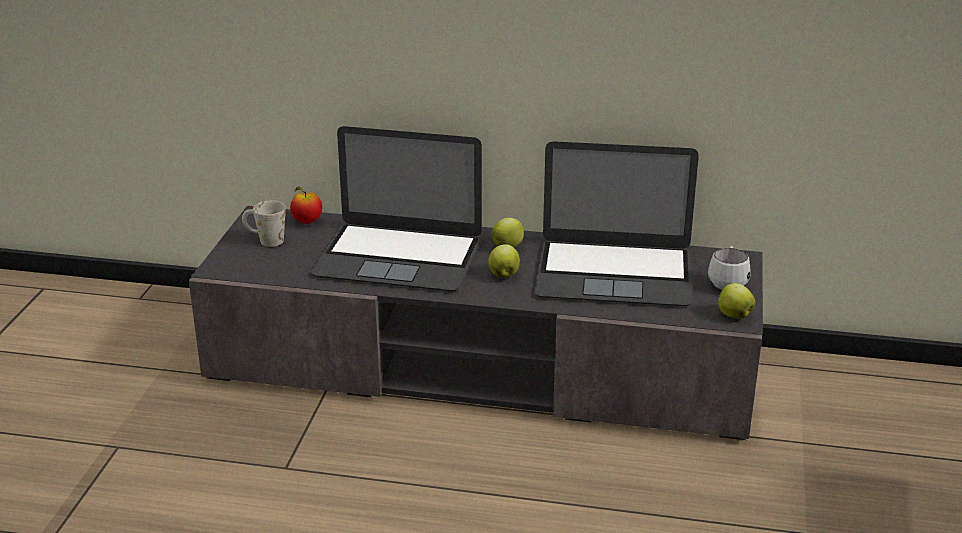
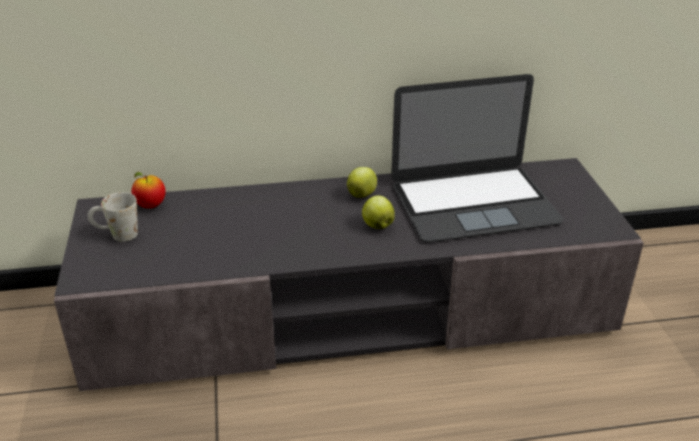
camera: 20 degrees left, 5 degrees up
laptop [311,126,482,291] -> none
white mug [708,246,751,290] -> none
apple [718,283,755,318] -> none

